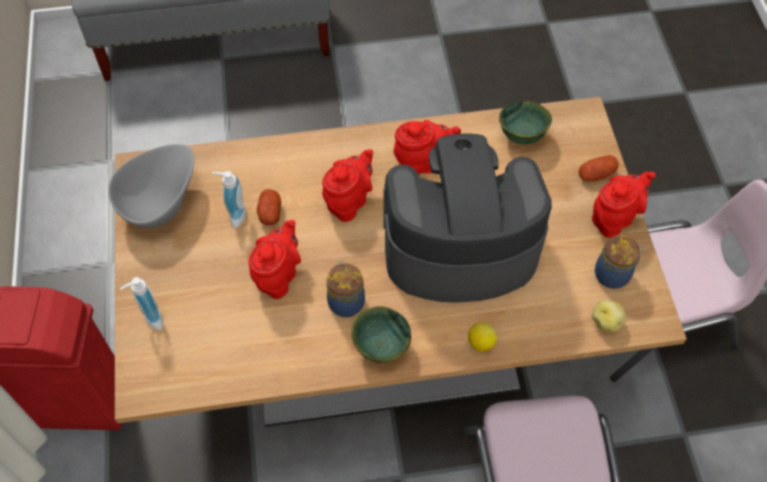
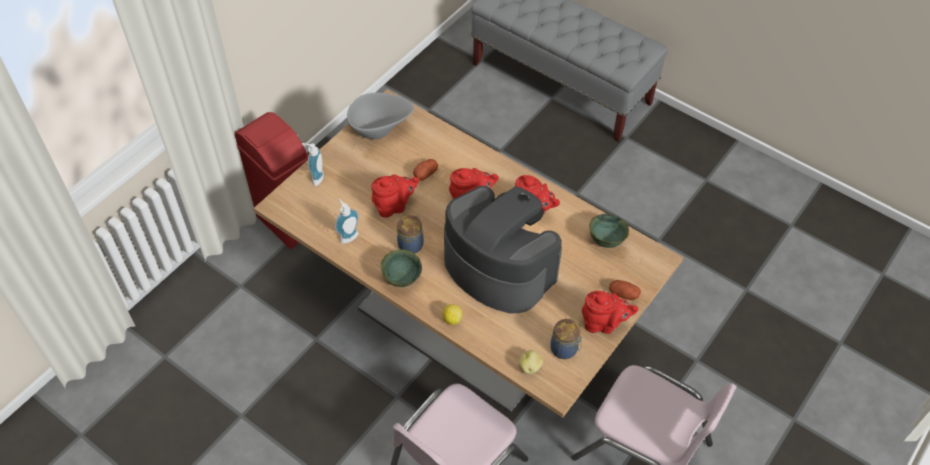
camera: 45 degrees right, 5 degrees down
soap dispenser [212,171,246,228] -> soap dispenser moved to [335,198,359,244]

